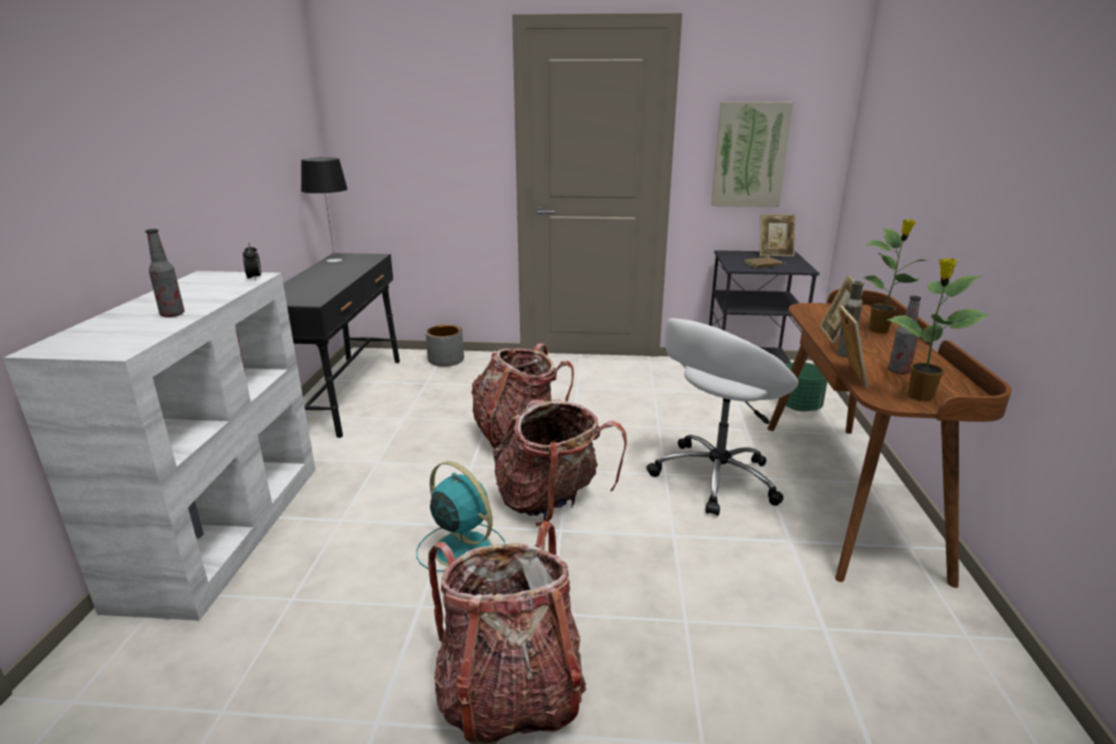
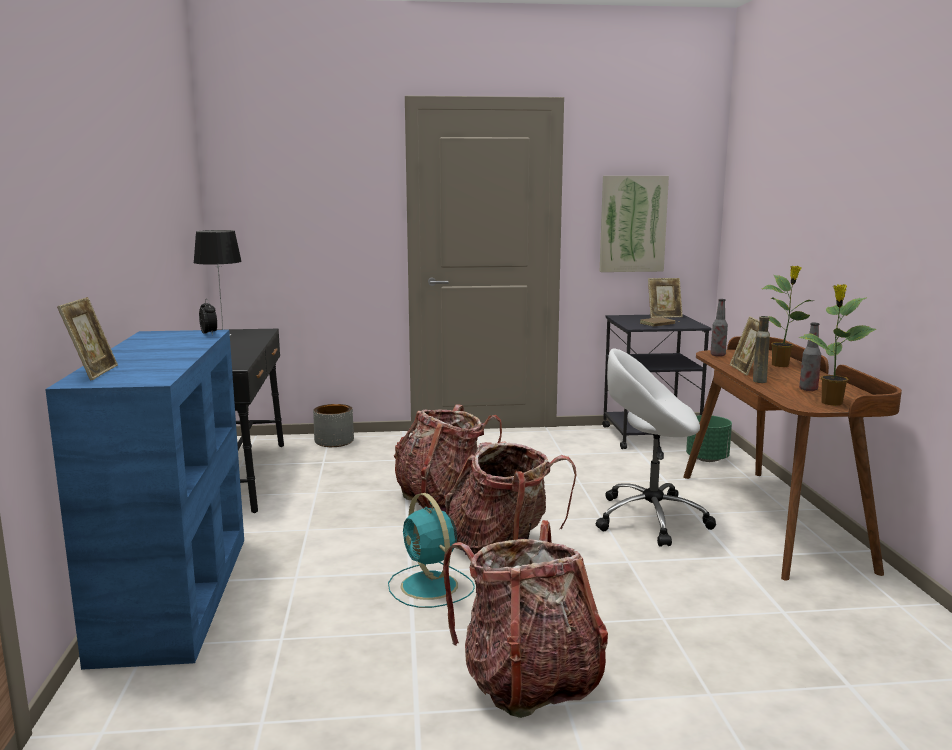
camera: 10 degrees left, 10 degrees down
white bookcase [3,271,315,621] -> blue bookcase [45,330,244,670]
bottle [145,229,185,317] -> bottle moved to [710,299,728,357]
turquoise fan [416,461,505,572] -> turquoise fan turned 150 degrees counterclockwise [388,493,475,608]
white office chair [646,318,798,516] -> white office chair turned 60 degrees clockwise [596,349,716,547]
picture frame [839,305,869,388] -> picture frame moved to [57,297,118,380]

